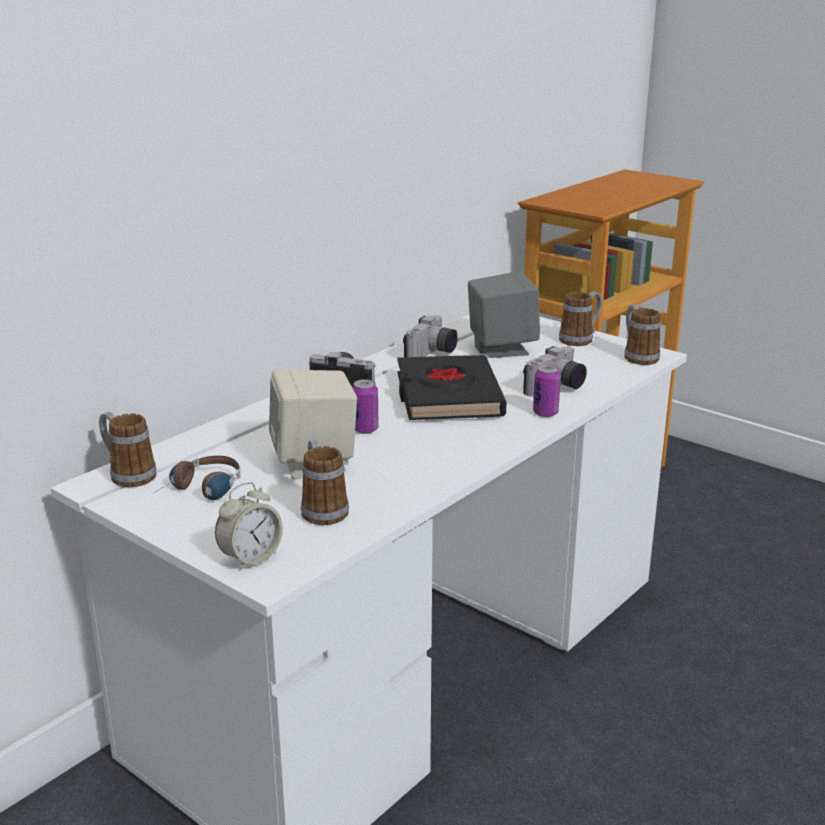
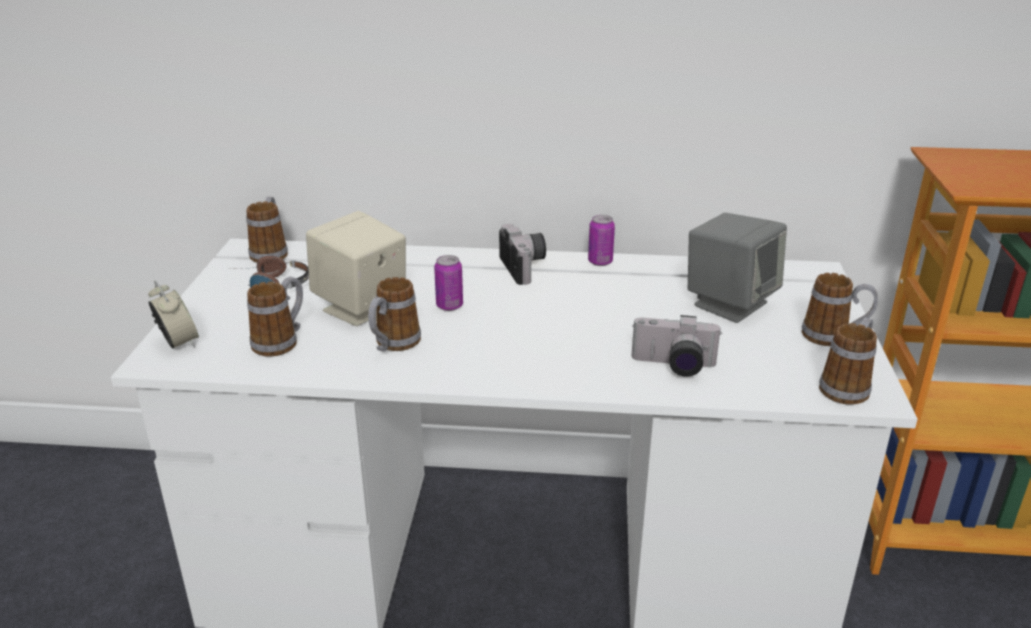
camera: 55 degrees right, 5 degrees up
alarm clock [215,482,283,570] -> alarm clock turned 135 degrees counterclockwise [148,280,199,349]
black book [397,355,507,420] -> none
camera [403,315,458,357] -> none
can [533,364,561,417] -> can moved to [588,215,615,266]
none -> mug [368,277,421,352]

